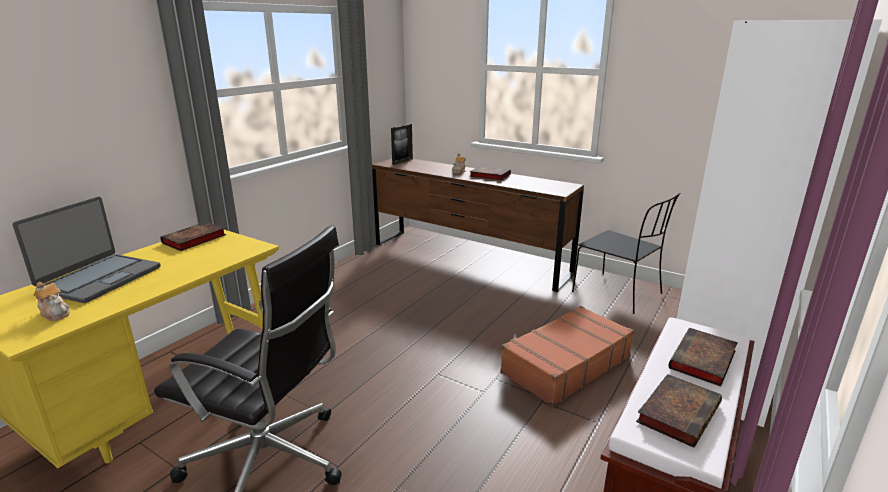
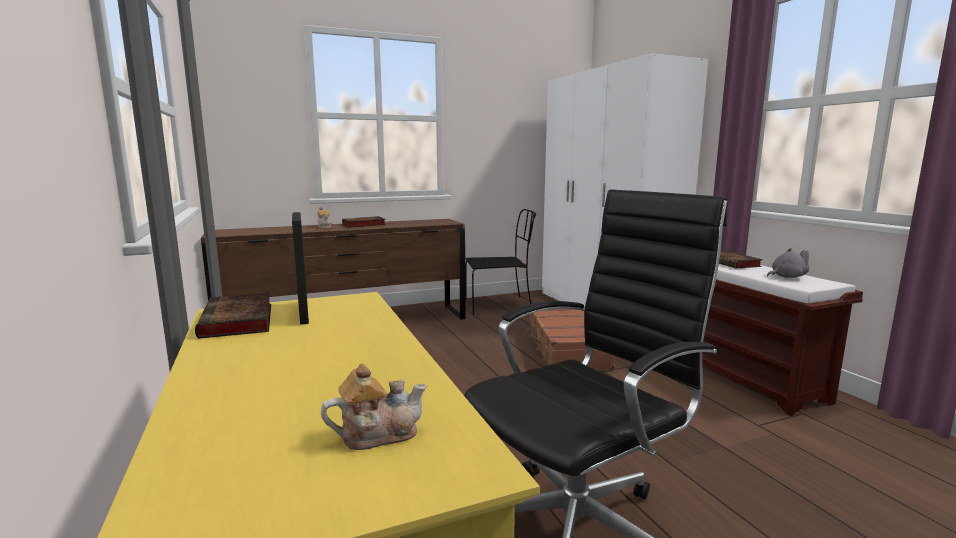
camera: 55 degrees left, 10 degrees down
laptop [12,197,161,303] -> none
picture frame [391,124,413,165] -> picture frame moved to [292,212,309,325]
book [636,374,722,448] -> grey plush toy [767,248,809,278]

